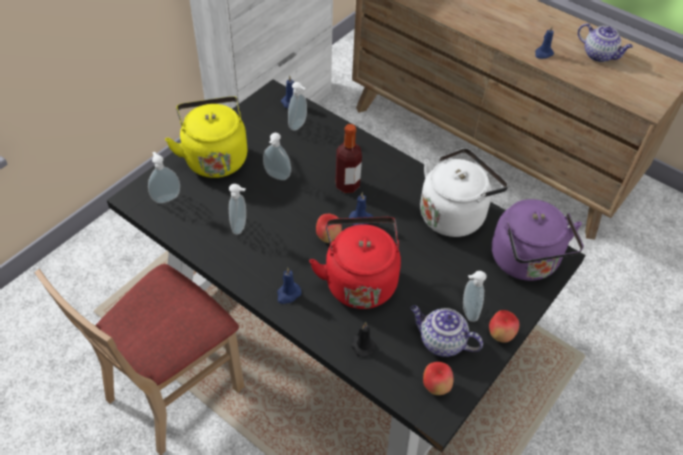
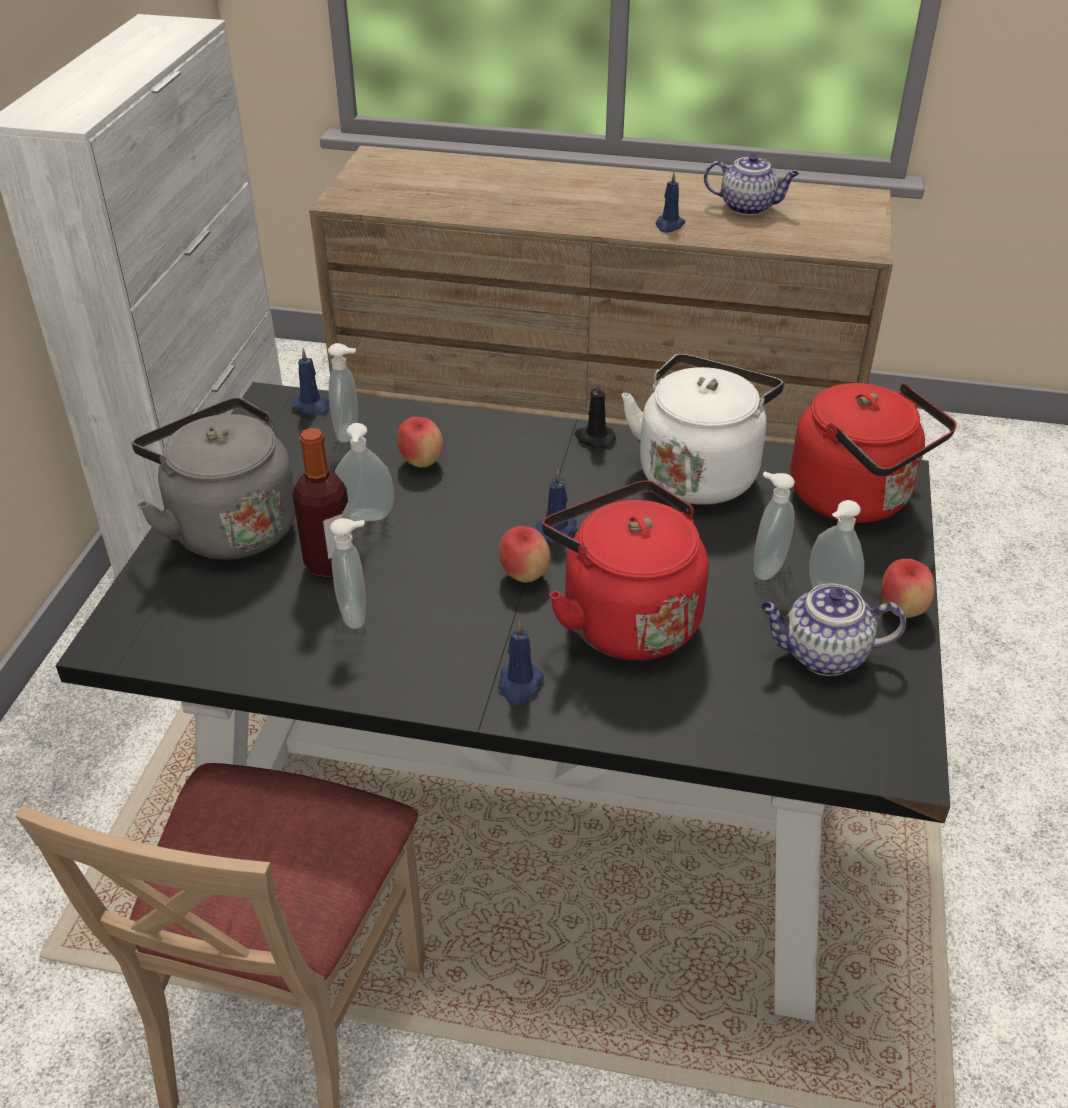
camera: 25 degrees left, 10 degrees down
soap dispenser [148,152,180,203] -> soap dispenser moved to [753,472,795,580]
yellow kettle [165,96,247,178] -> grey kettle [132,398,296,560]
bottle [335,124,362,193] -> bottle moved to [292,428,354,578]
black candle [351,322,376,357] -> black candle moved to [575,380,616,448]
apple [423,362,453,395] -> apple moved to [397,417,443,468]
purple kettle [492,199,584,281] -> red kettle [790,383,957,523]

